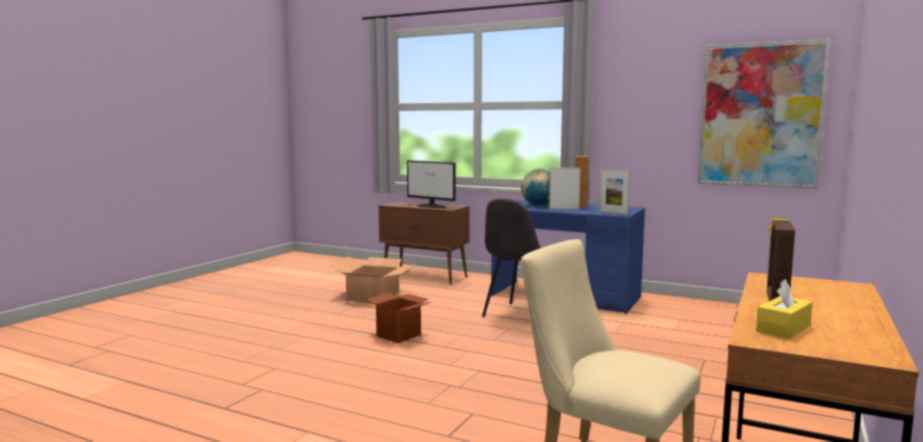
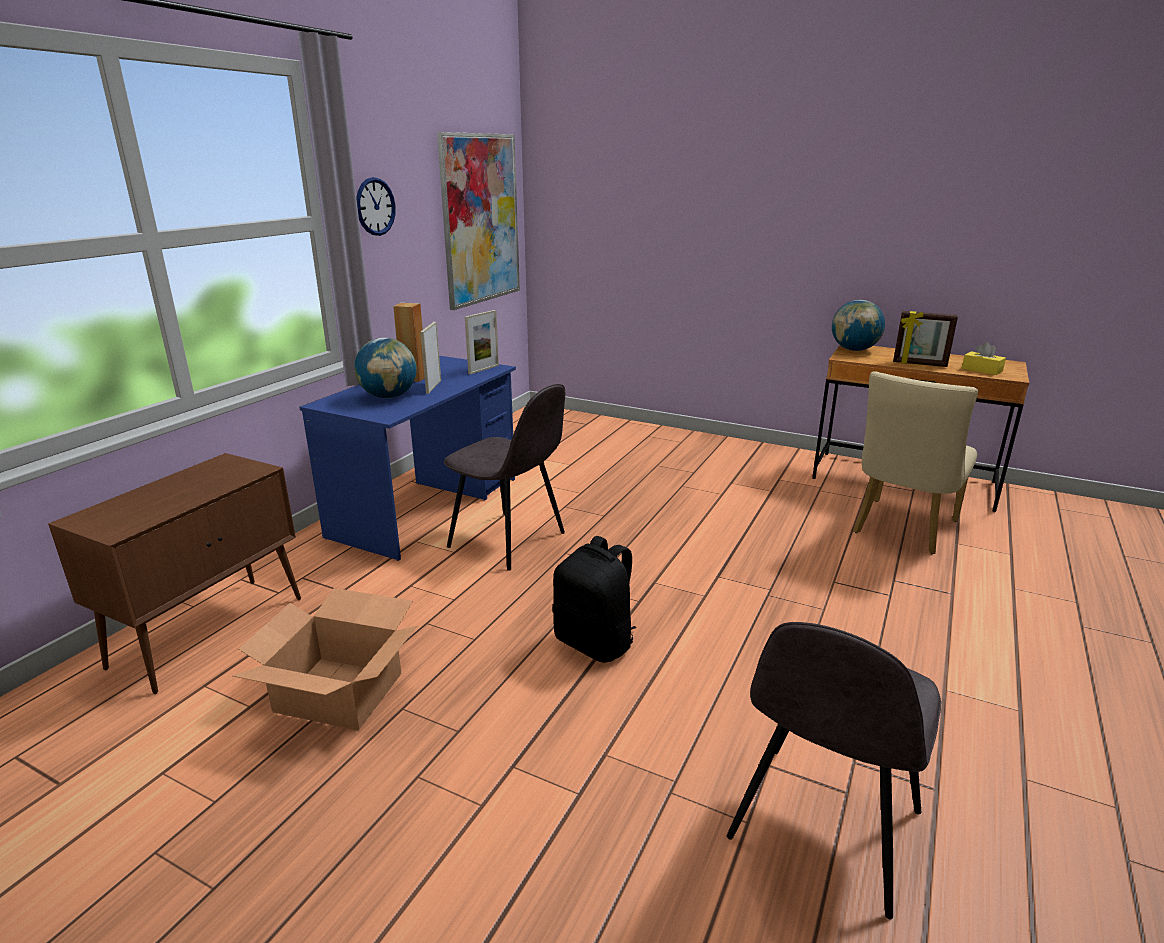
camera: 90 degrees left, 15 degrees up
cardboard box [366,293,431,343] -> black backpack [552,536,637,663]
monitor [407,160,456,208] -> none
none -> wall clock [356,177,395,236]
none -> grey chair [727,622,941,920]
none -> globe [832,300,885,351]

